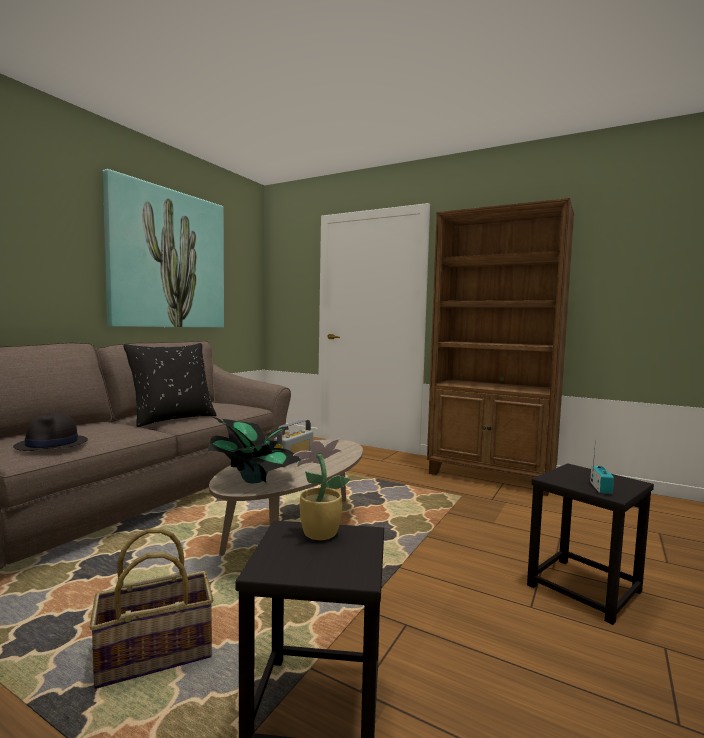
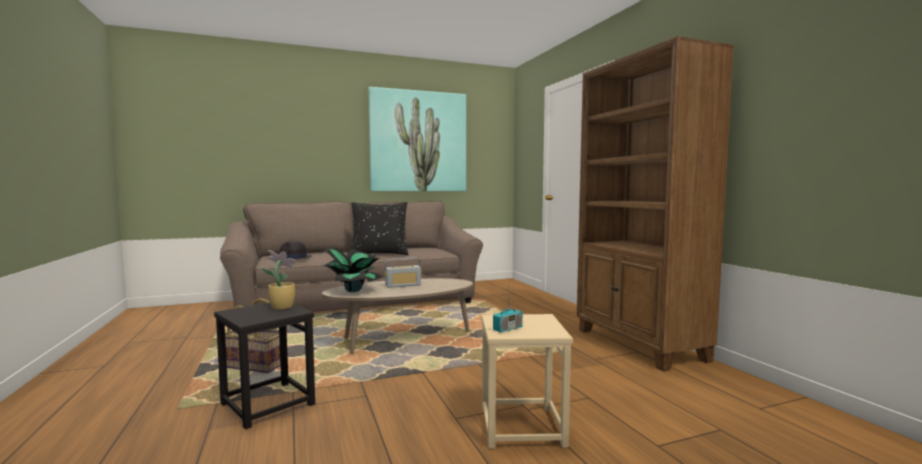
camera: 40 degrees right, 0 degrees up
black stool [527,463,654,625] -> beige stool [481,314,573,449]

